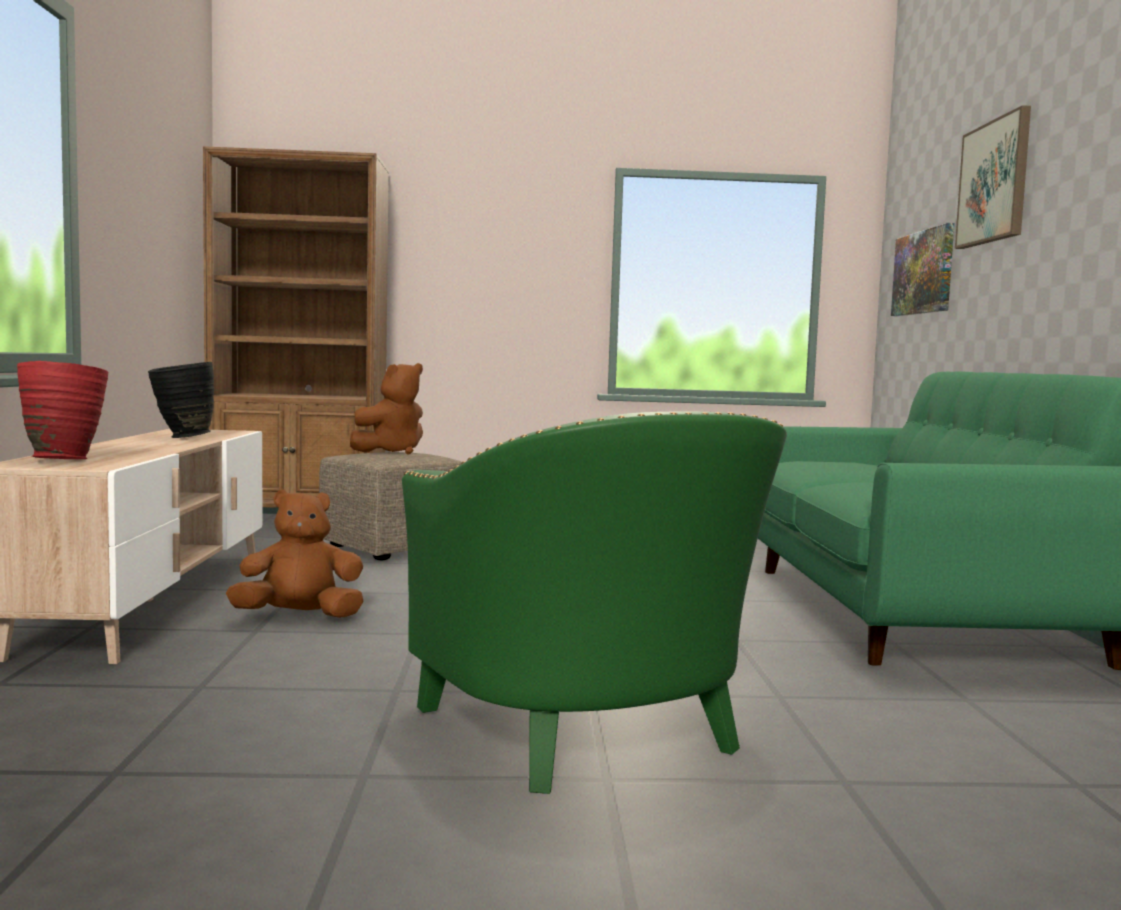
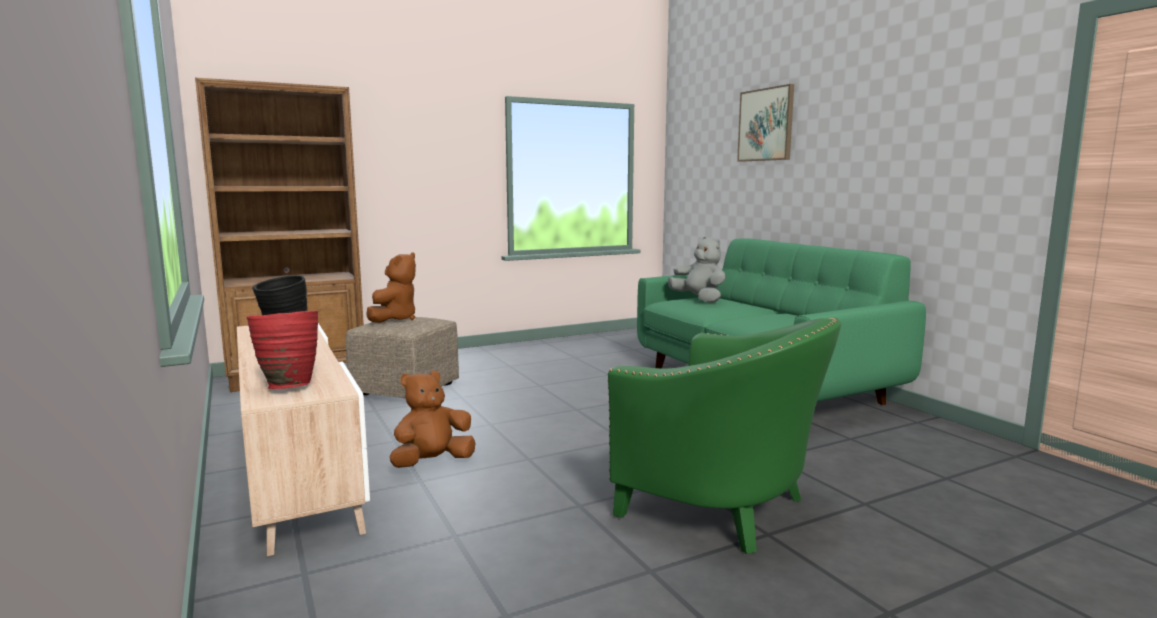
camera: 25 degrees left, 5 degrees up
picture [891,223,954,316] -> none
none -> grey plush toy [668,237,726,303]

